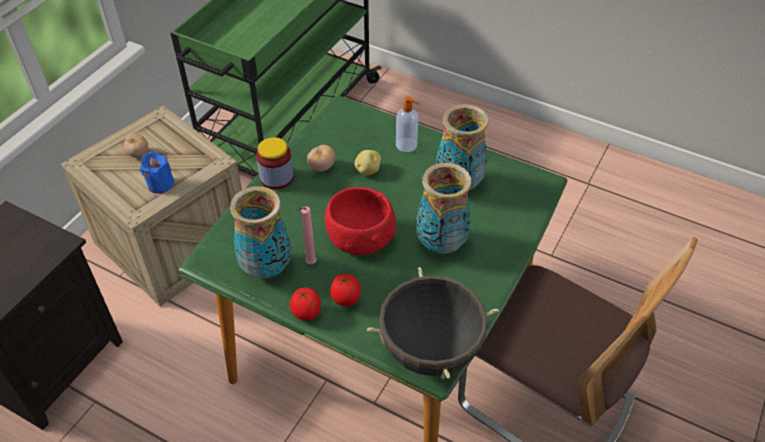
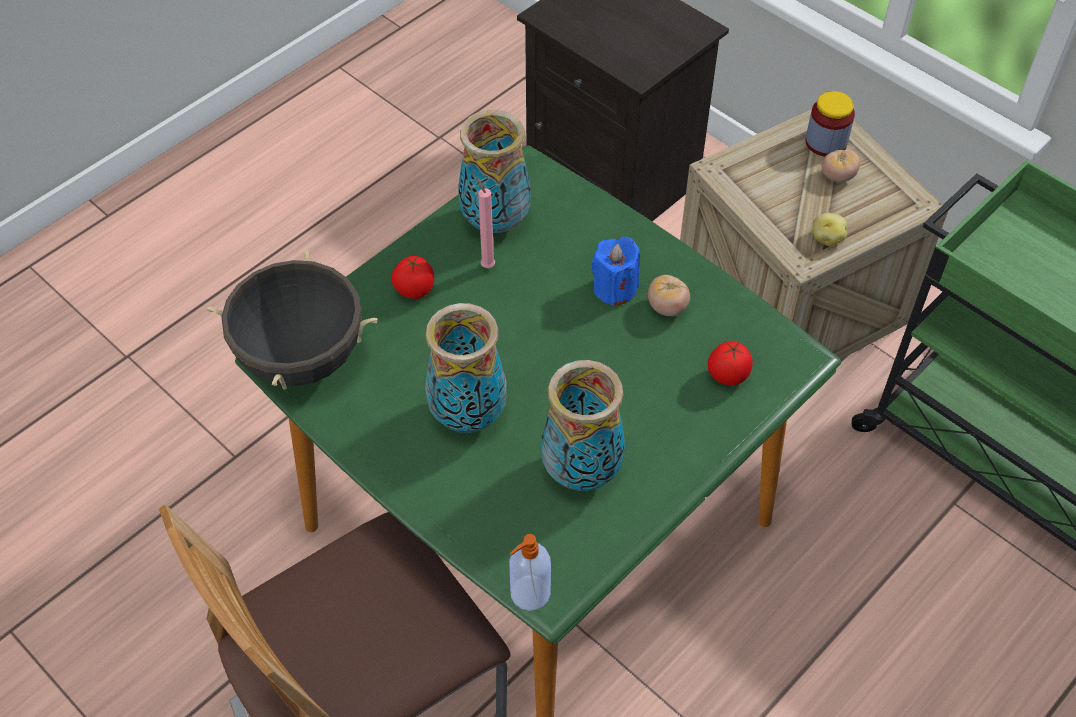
camera: 105 degrees right, 5 degrees up
blue candle [140,151,175,194] -> blue candle moved to [591,237,640,306]
jar [256,137,293,189] -> jar moved to [806,91,855,157]
tomato [290,287,321,320] -> tomato moved to [708,341,753,386]
red bowl [325,187,396,255] -> none
potato [355,150,381,175] -> potato moved to [812,213,847,246]
soap dispenser [396,96,420,152] -> soap dispenser moved to [509,534,551,611]

